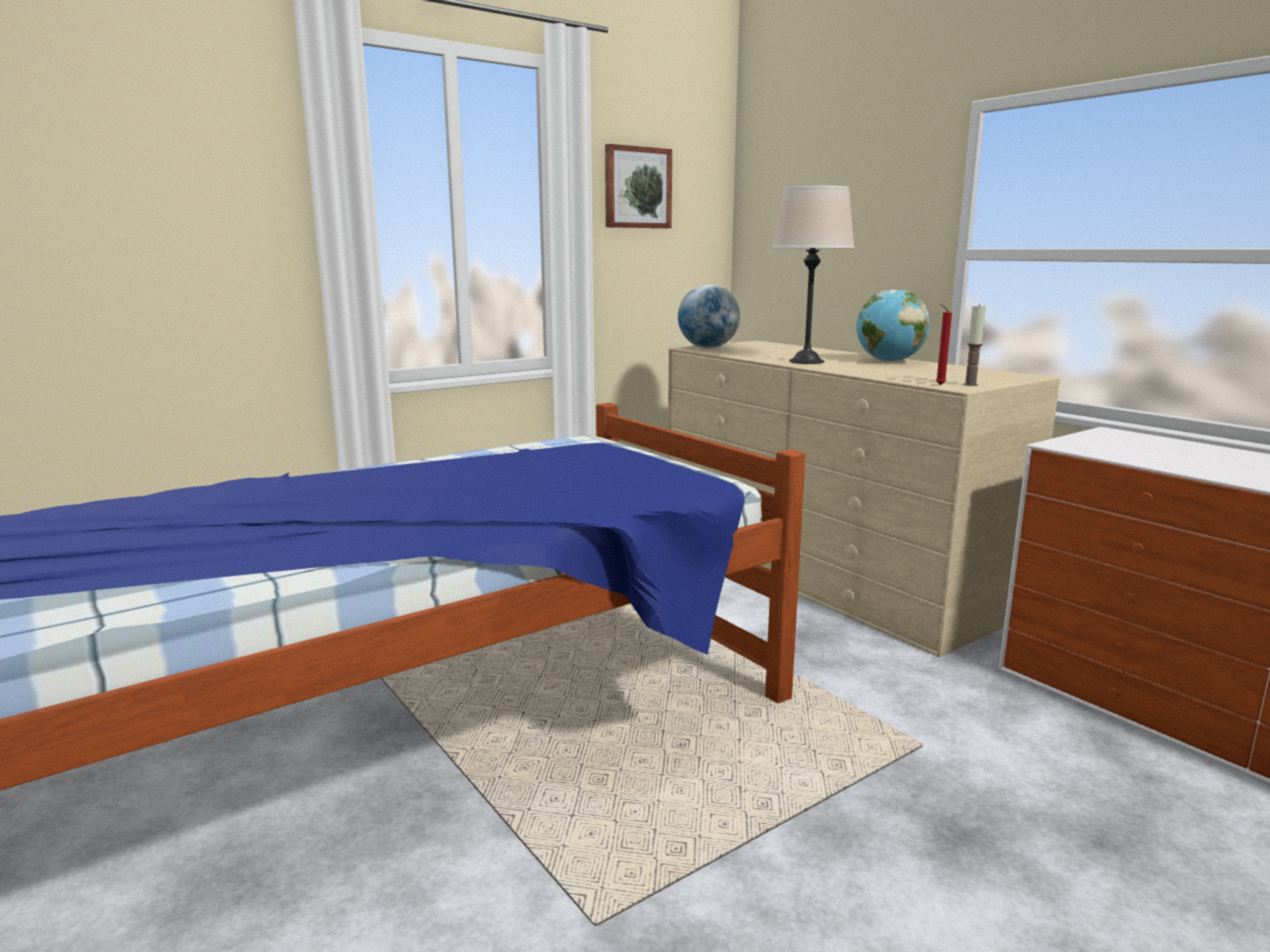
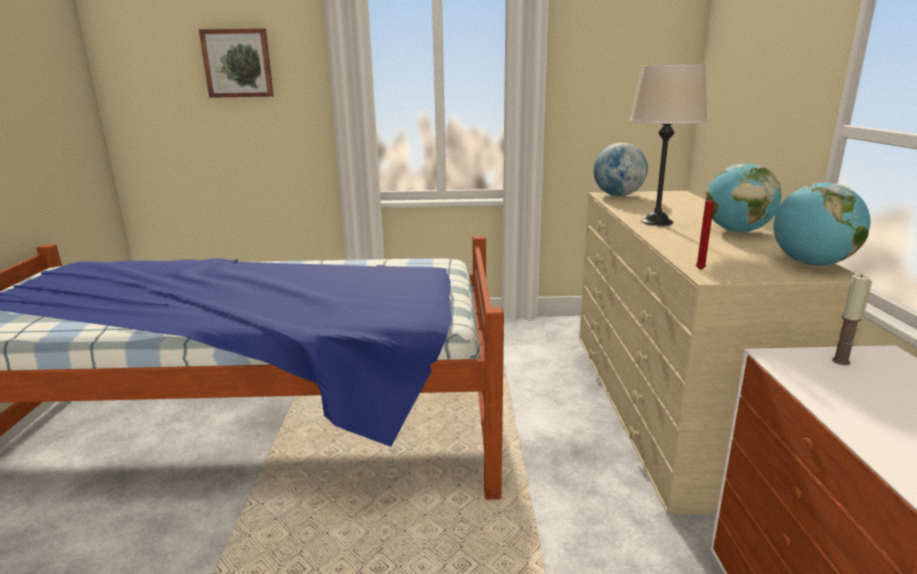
camera: 35 degrees right, 5 degrees up
picture [605,144,672,228] -> picture moved to [199,28,274,98]
candle [963,304,986,386] -> candle moved to [832,274,870,365]
none -> globe [774,182,870,266]

